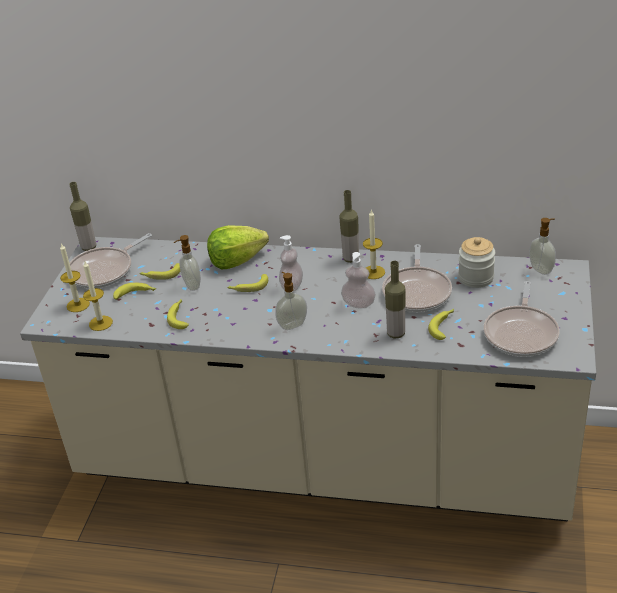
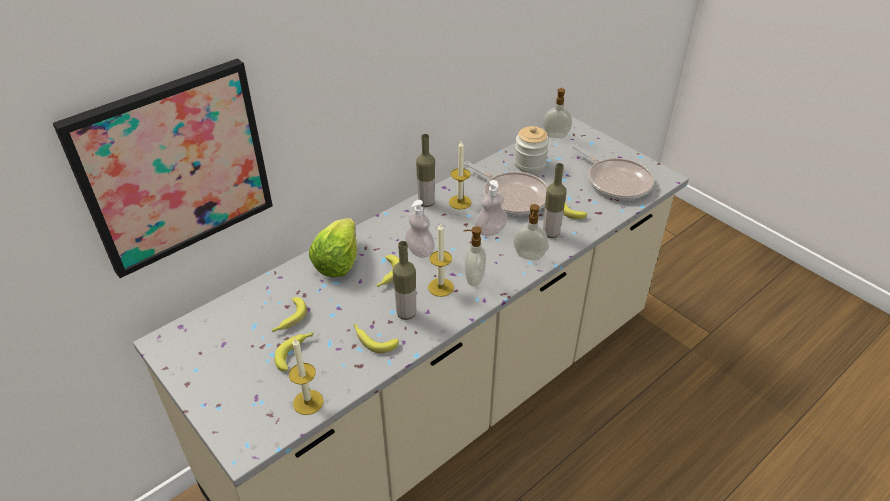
camera: 55 degrees left, 5 degrees up
candle [60,243,90,312] -> candle moved to [428,223,454,297]
bottle [69,182,96,251] -> bottle moved to [393,241,416,320]
frying pan [69,233,152,288] -> none
soap dispenser [173,235,201,291] -> soap dispenser moved to [514,204,548,260]
none -> picture [53,58,273,278]

